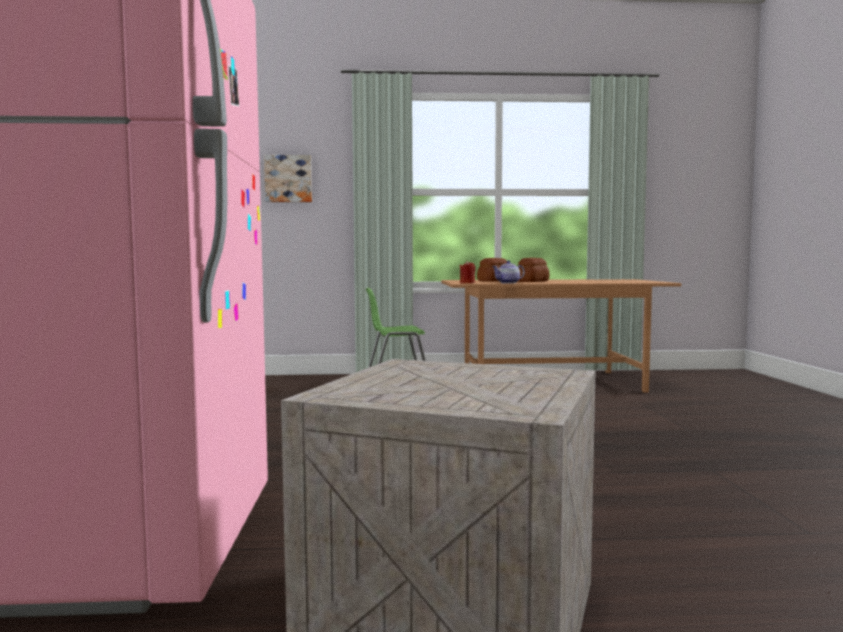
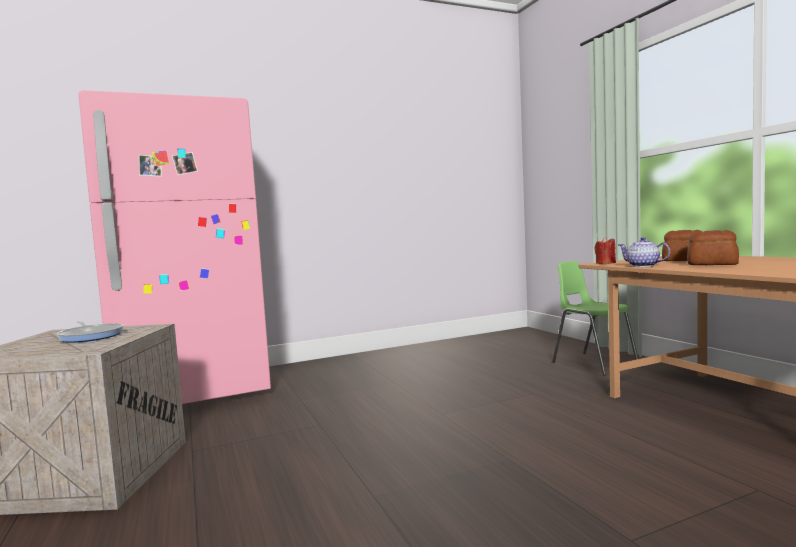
camera: 70 degrees right, 0 degrees up
picture [264,155,312,202] -> none
none -> frying pan [57,321,124,343]

